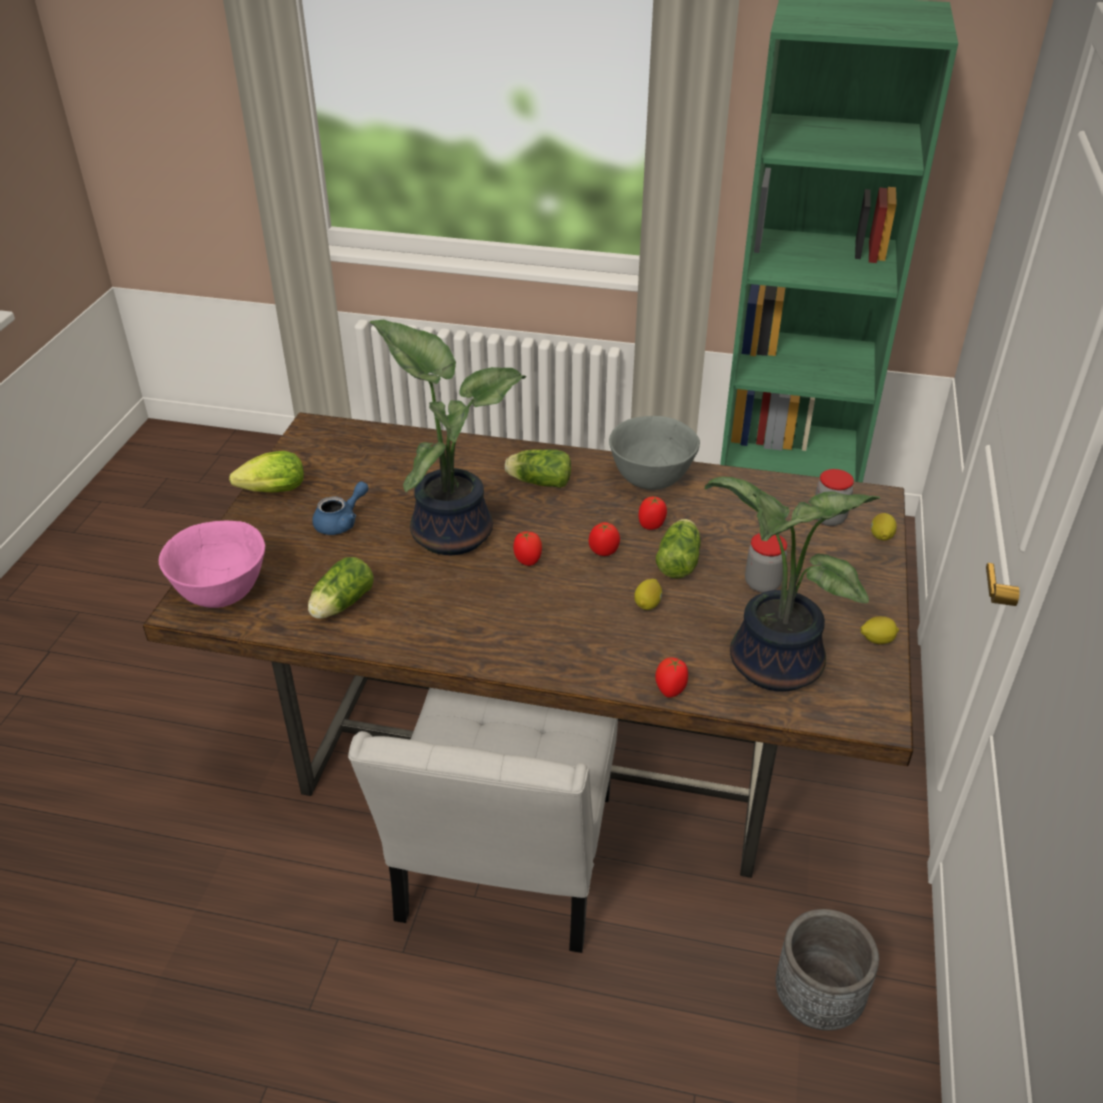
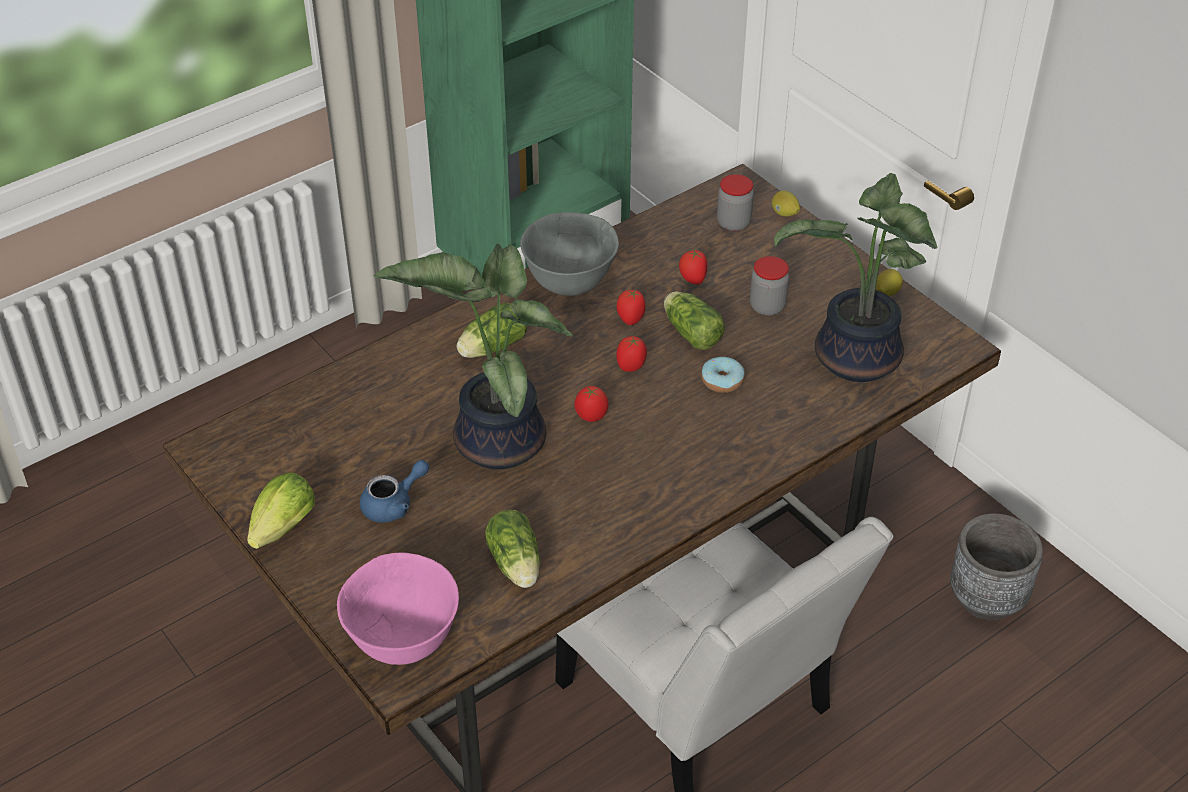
camera: 50 degrees left, 5 degrees up
blue teapot [312,481,369,535] -> blue teapot turned 60 degrees clockwise [360,460,429,523]
lemon [634,579,662,610] -> donut [701,356,745,393]
tomato [655,657,688,698] -> tomato moved to [679,249,707,285]

